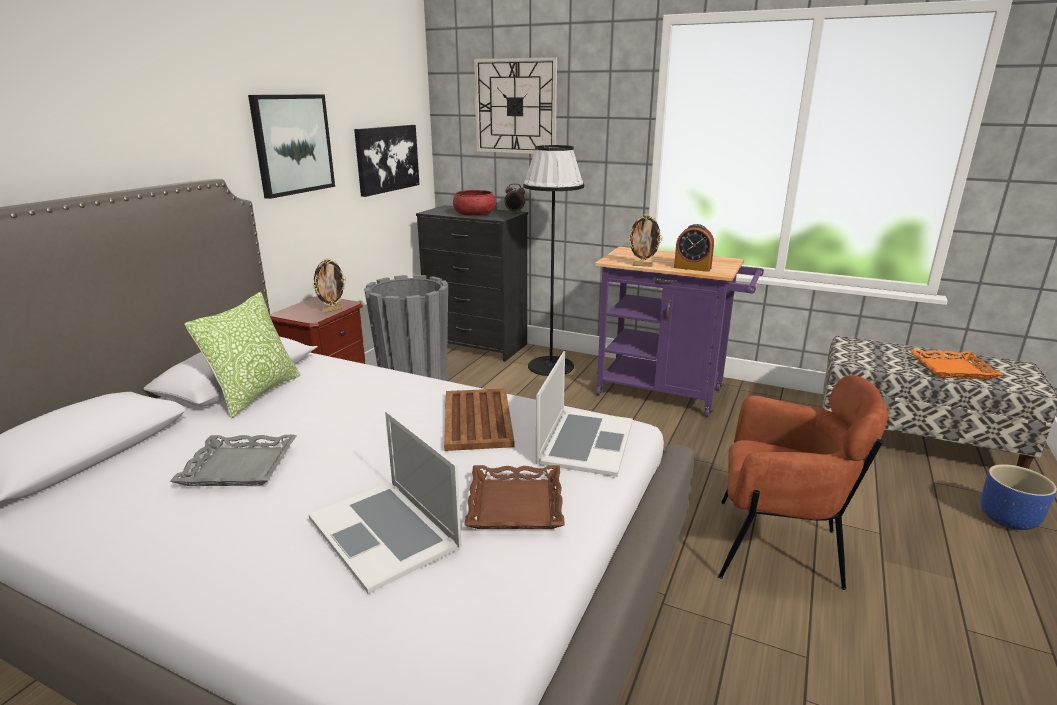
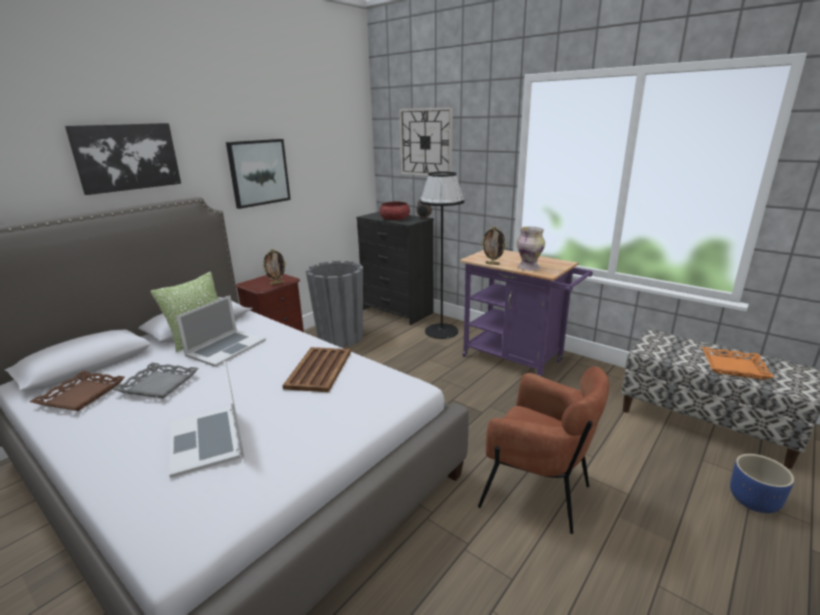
camera: 15 degrees right, 0 degrees up
picture [354,125,420,197] -> picture moved to [65,123,181,195]
brown tray [464,465,565,529] -> brown tray moved to [30,371,125,411]
laptop [536,351,633,477] -> laptop moved to [176,295,266,367]
alarm clock [674,224,714,272] -> vase [516,226,545,271]

